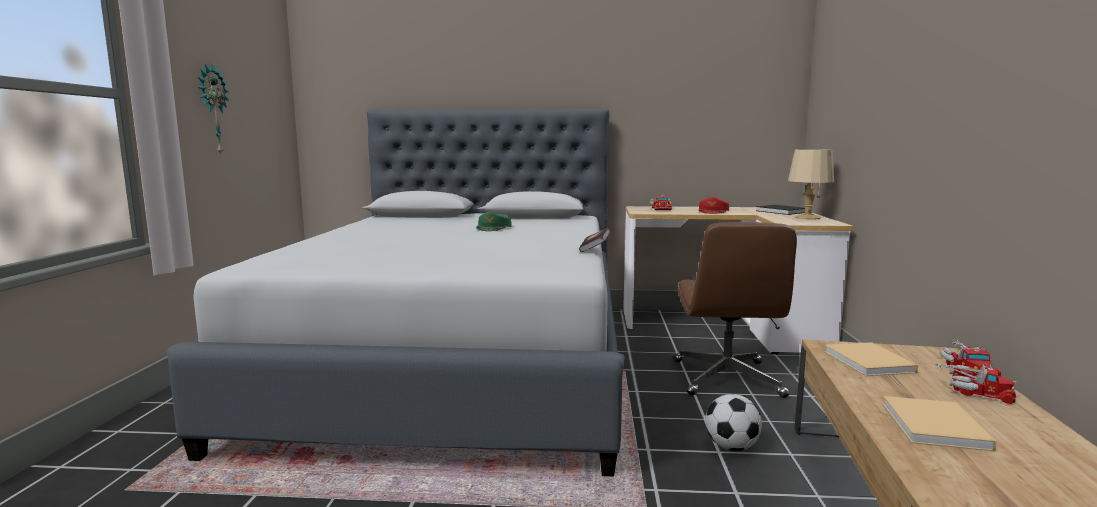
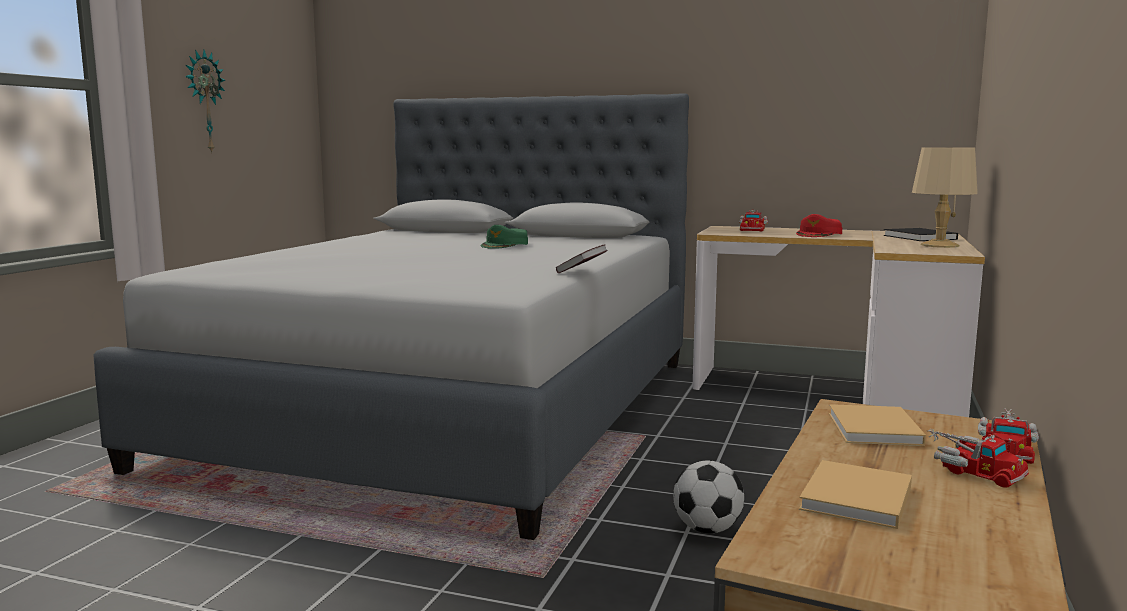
camera: 15 degrees right, 0 degrees up
brown office chair [674,222,797,398] -> none

